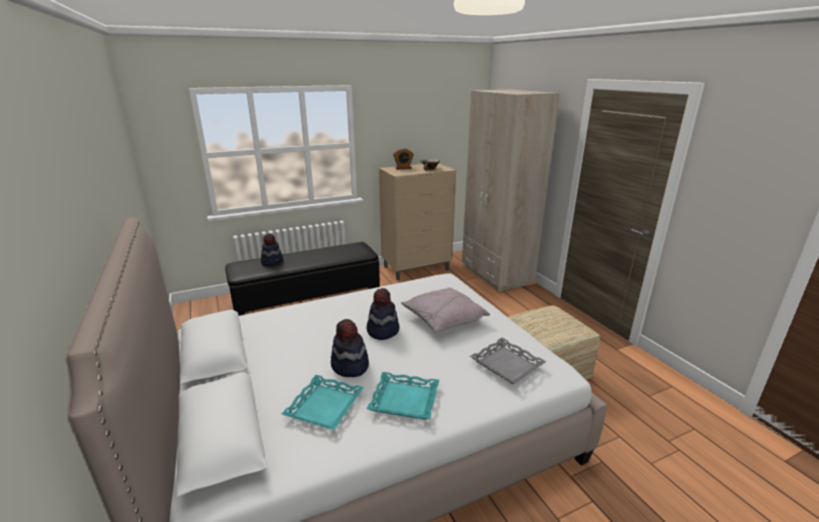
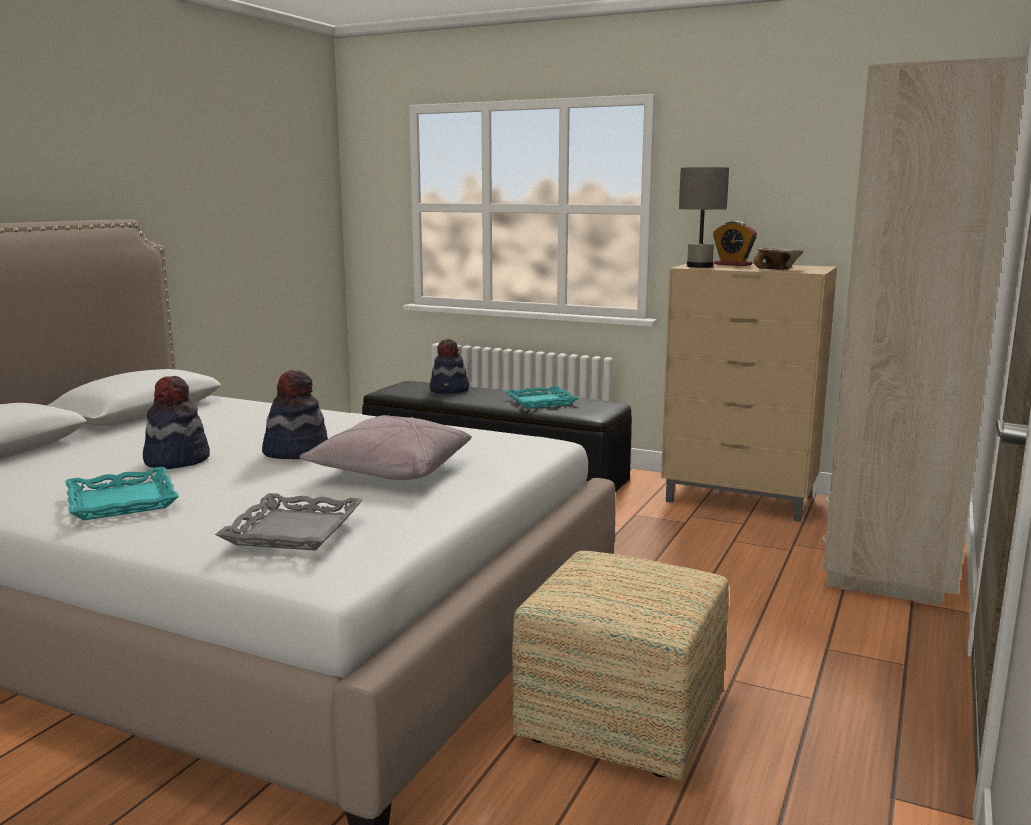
camera: 50 degrees right, 10 degrees down
turquoise tray [282,375,364,430] -> turquoise tray moved to [505,386,579,408]
none -> grey table lamp [679,167,729,268]

